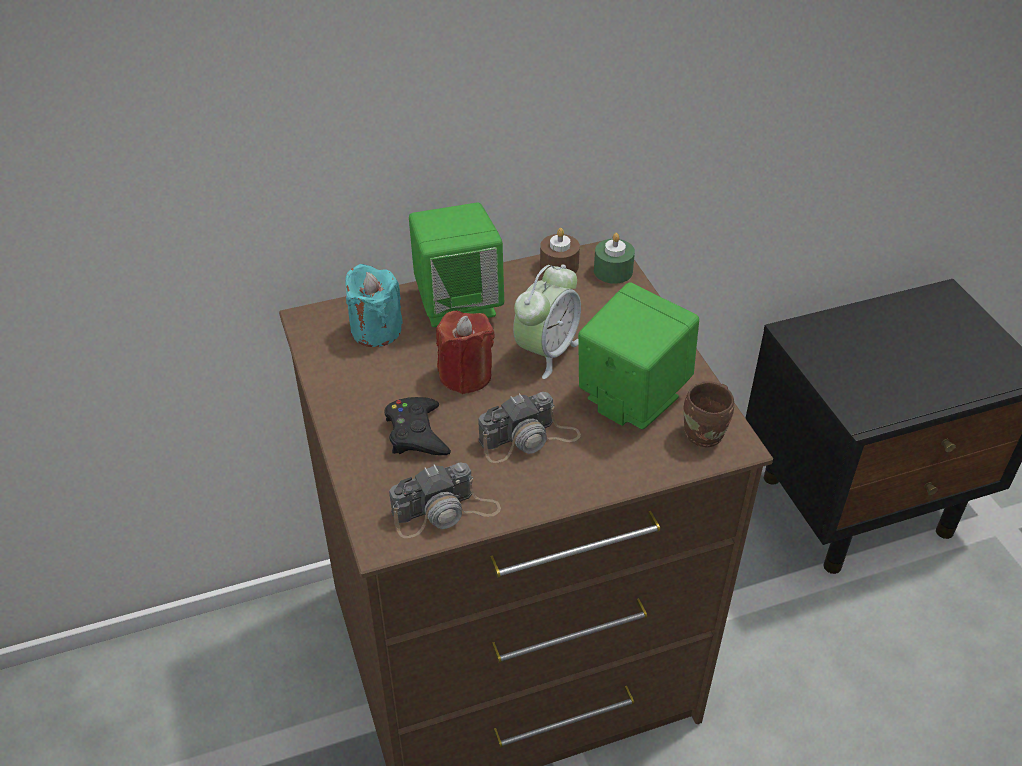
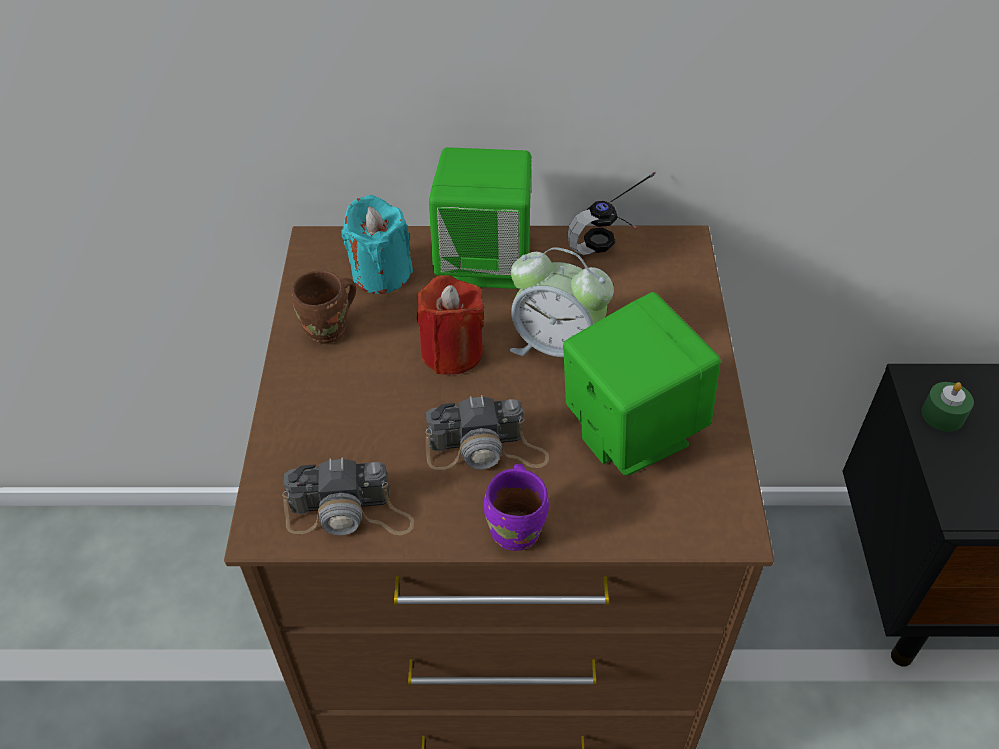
camera: 20 degrees right, 5 degrees up
black game controller [385,397,451,455] -> none
alarm clock [513,264,581,379] -> alarm clock turned 60 degrees clockwise [510,247,614,357]
brown candle [540,228,580,273] -> headphones [568,172,656,255]
green candle [594,233,635,284] -> green candle moved to [921,382,974,432]
brown mug [683,381,734,447] -> brown mug moved to [292,270,356,344]
none -> purple mug [484,464,549,551]

